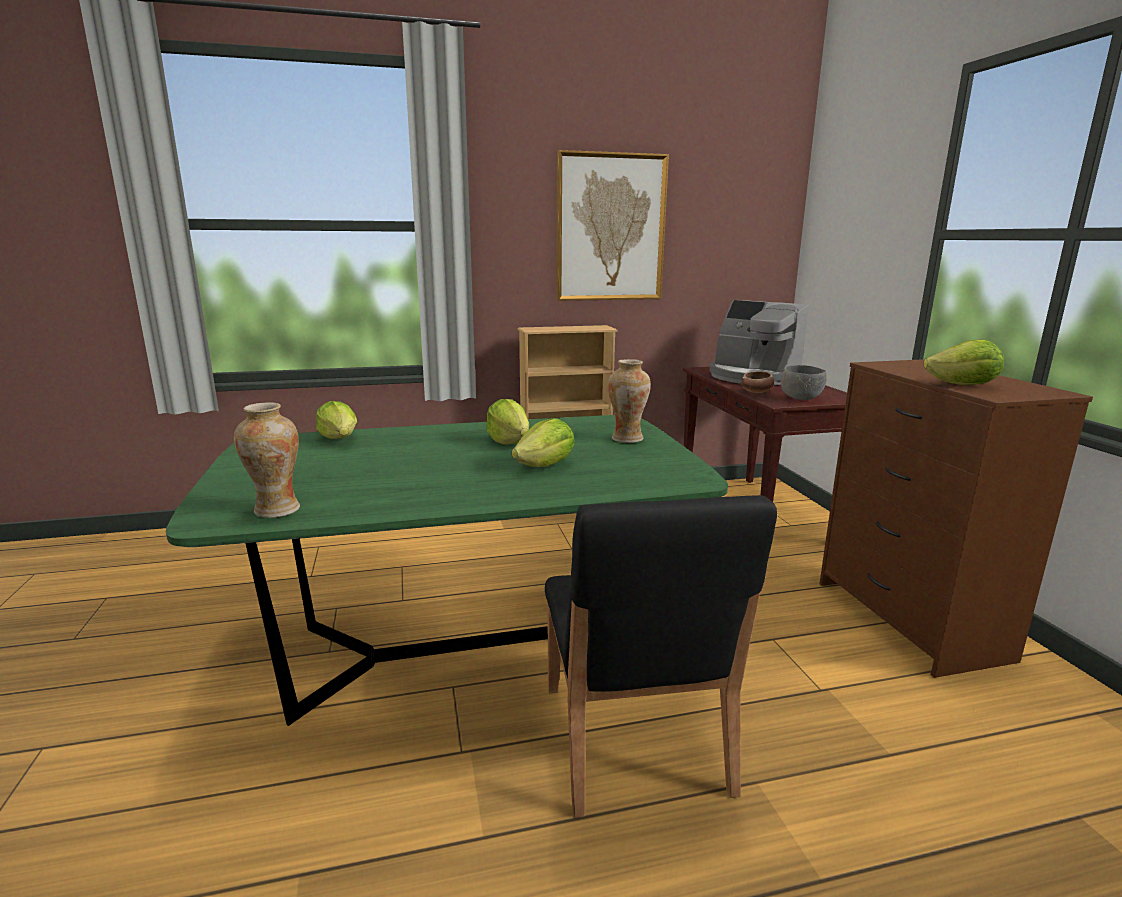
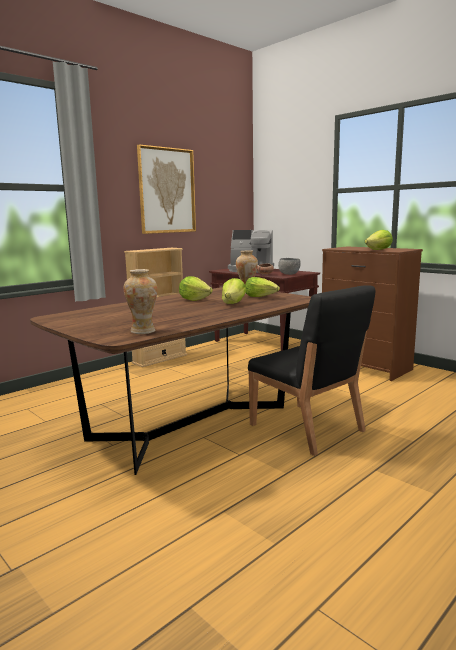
camera: 30 degrees left, 5 degrees down
green dining table [166,415,728,726] -> brown dining table [30,287,311,475]
lettuce [316,401,357,439] -> lettuce moved to [245,277,280,297]

